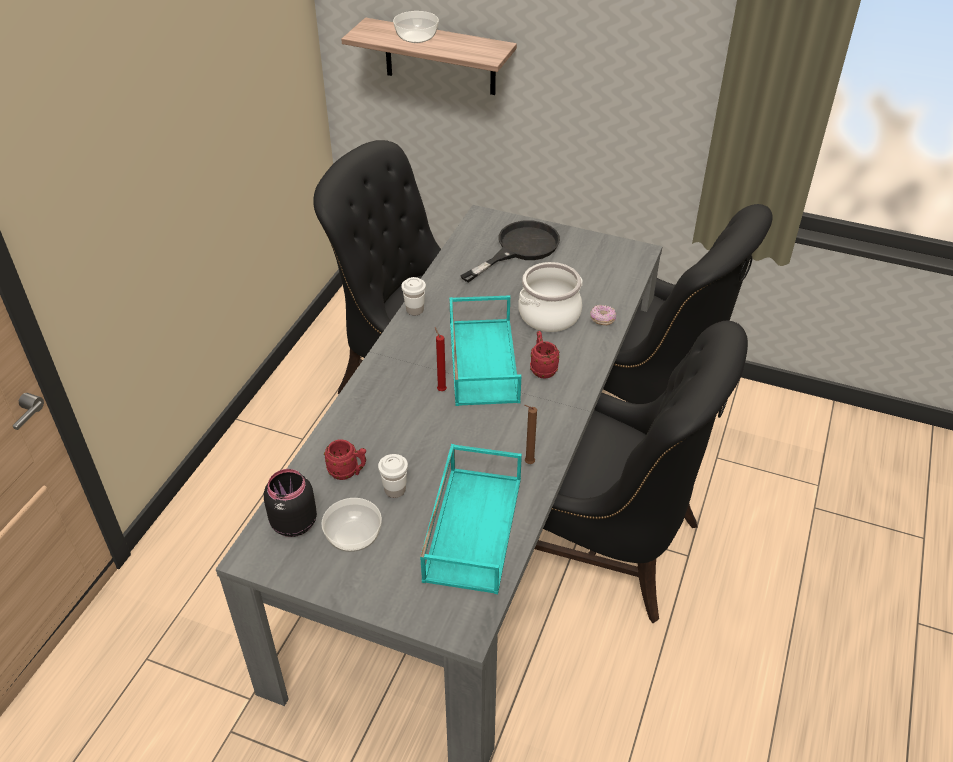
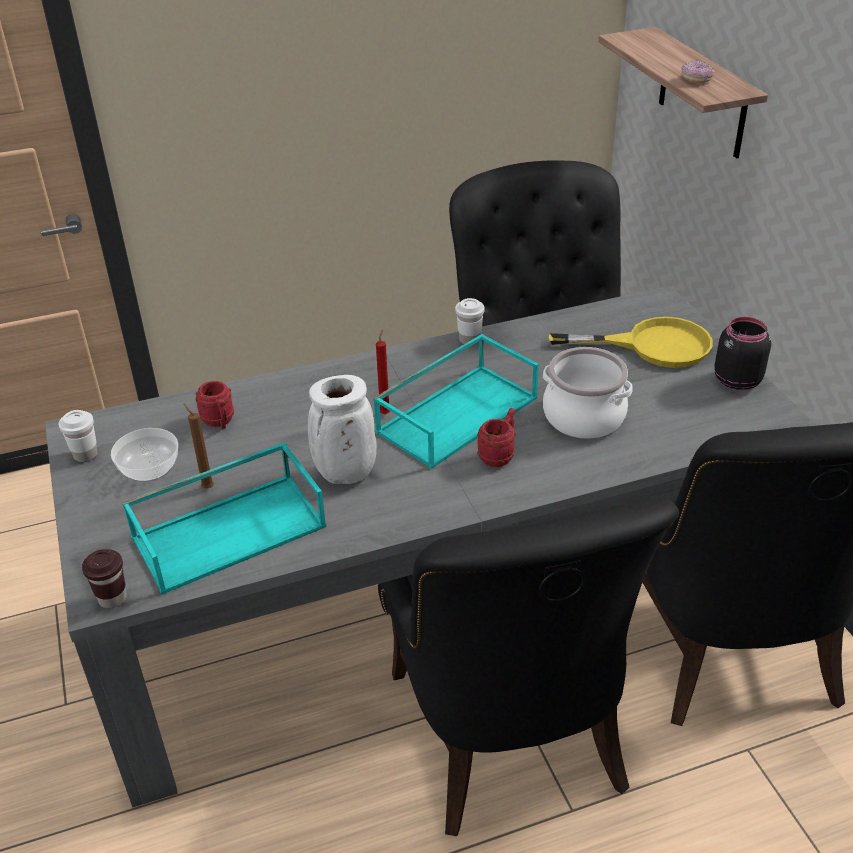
camera: 50 degrees right, 5 degrees down
black jar [264,469,317,537] -> black jar moved to [714,317,771,391]
white cup [378,454,408,498] -> white cup moved to [59,410,98,462]
bowl [393,11,439,43] -> none
black frying pan [460,221,560,283] -> yellow frying pan [549,317,713,368]
brown candle [524,405,537,464] -> brown candle moved to [184,403,214,489]
donut [590,305,616,325] -> donut moved to [681,61,714,83]
none -> brown cup [82,549,127,608]
none -> white vase [308,375,377,484]

